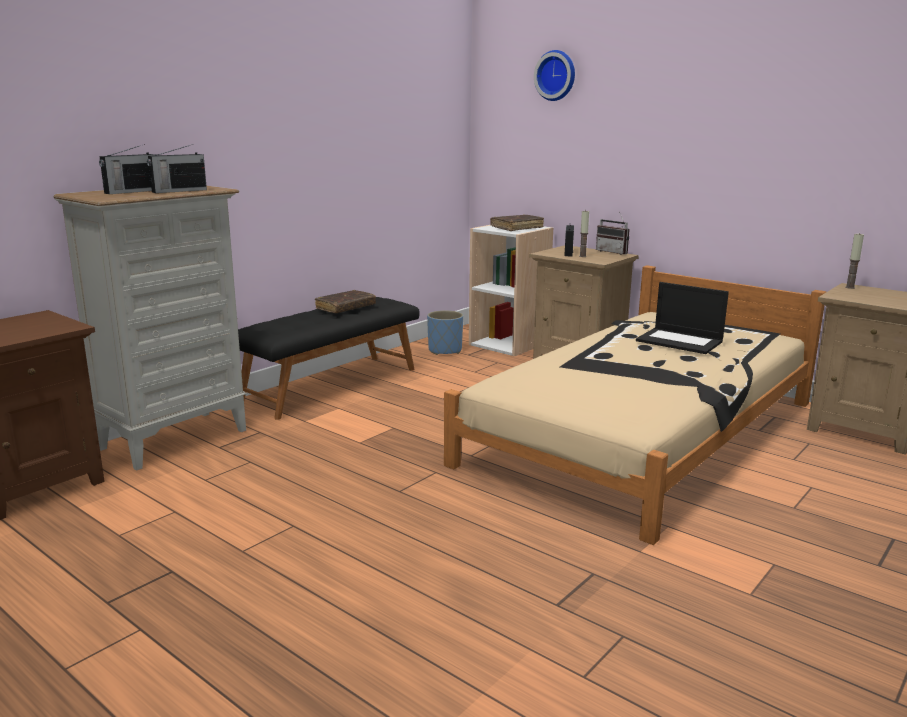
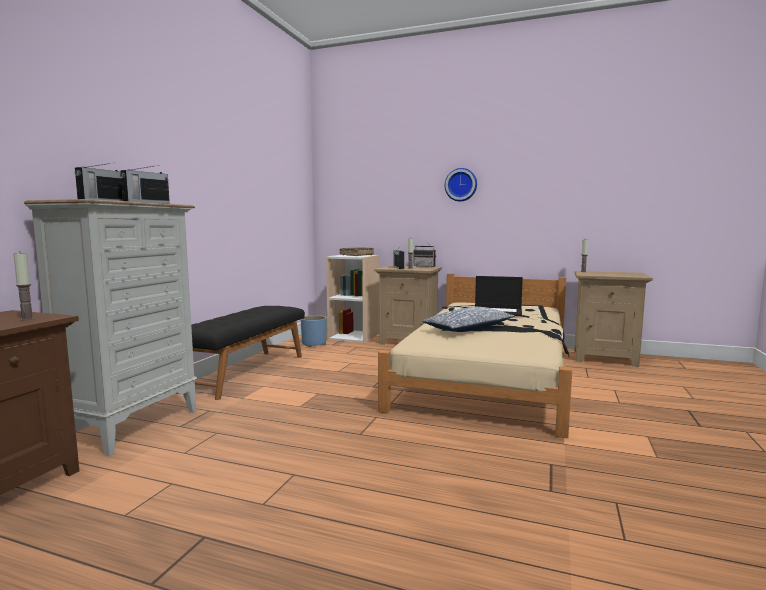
camera: 20 degrees left, 10 degrees down
brown book [315,290,376,314] -> none
wall clock [534,50,575,101] -> wall clock moved to [444,168,477,202]
none -> candle [13,251,34,321]
none -> pillow [422,307,515,332]

